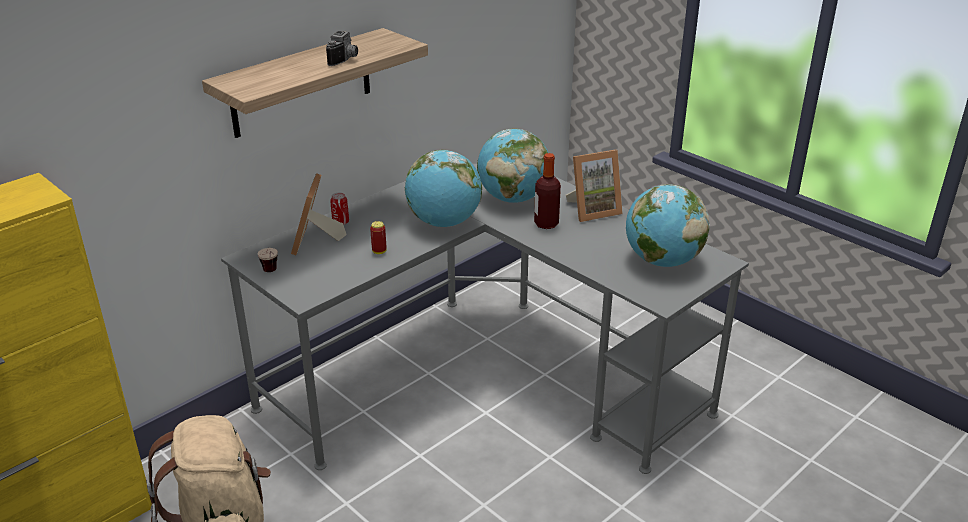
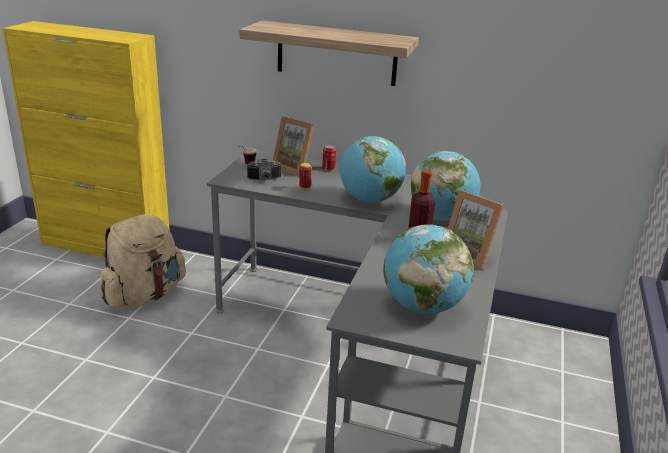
camera: 60 degrees right, 5 degrees down
picture frame [291,173,347,255] -> picture frame turned 120 degrees counterclockwise [273,116,314,175]
camera [326,31,358,66] -> camera moved to [246,159,282,180]

